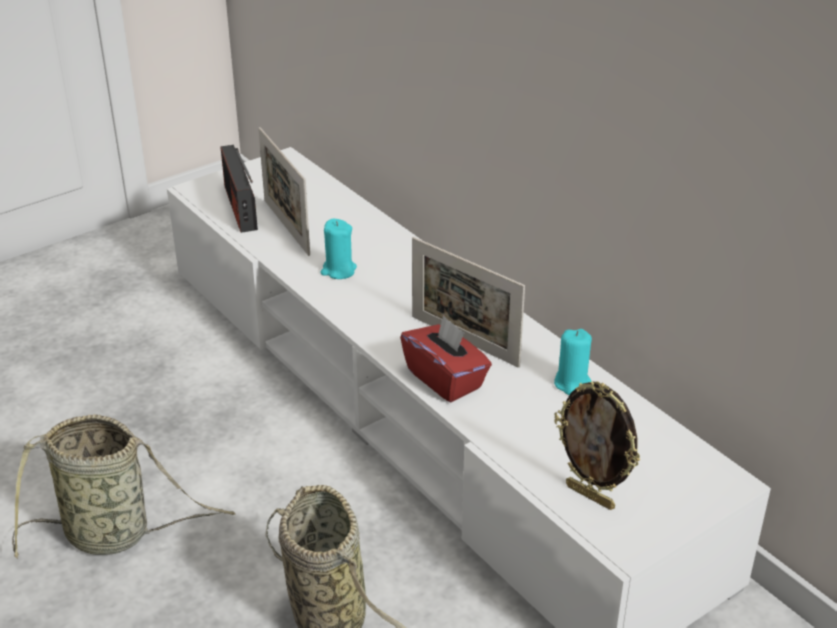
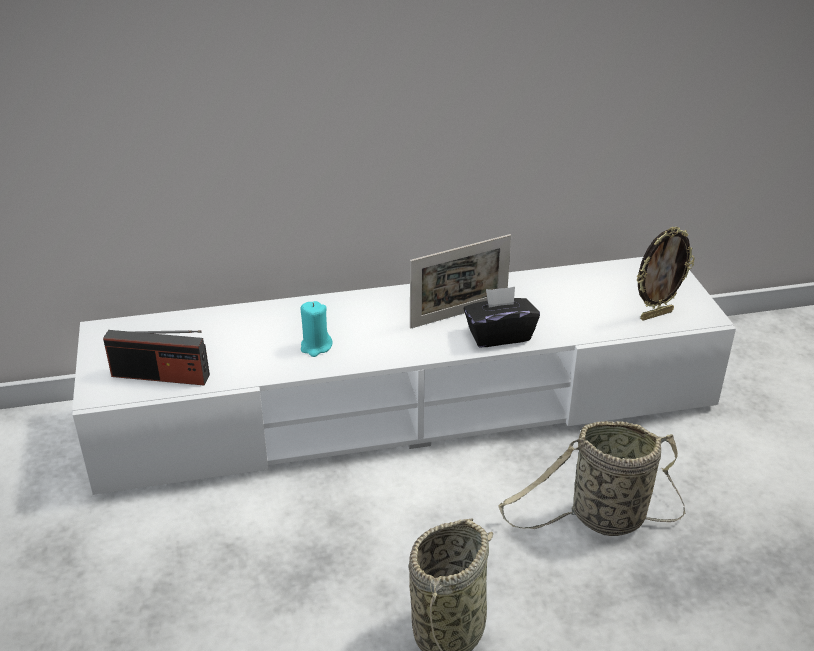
camera: 65 degrees left, 0 degrees up
picture frame [258,127,310,256] -> none
red tissue box [400,315,492,402] -> black tissue box [464,287,540,347]
turquoise candle [554,329,592,395] -> none

